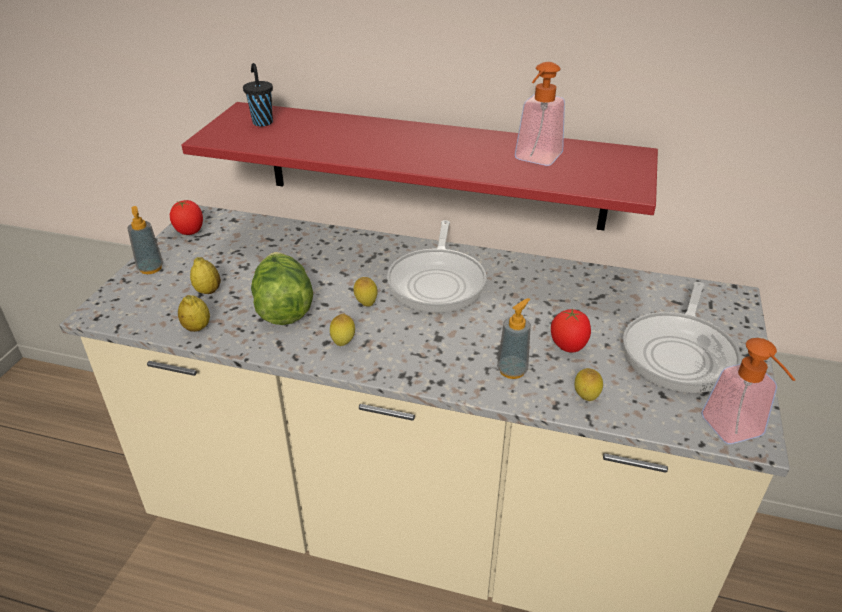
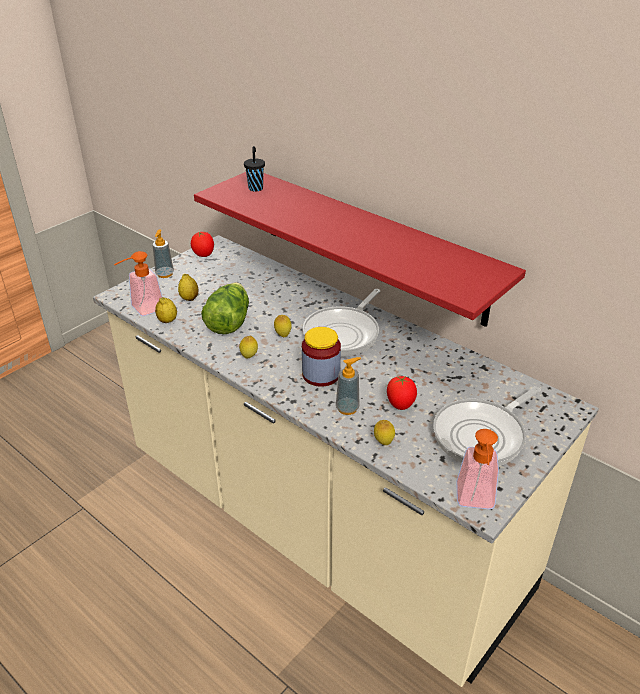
camera: 25 degrees right, 0 degrees up
soap dispenser [515,62,565,166] -> soap dispenser moved to [114,251,162,316]
none -> jar [302,327,341,387]

